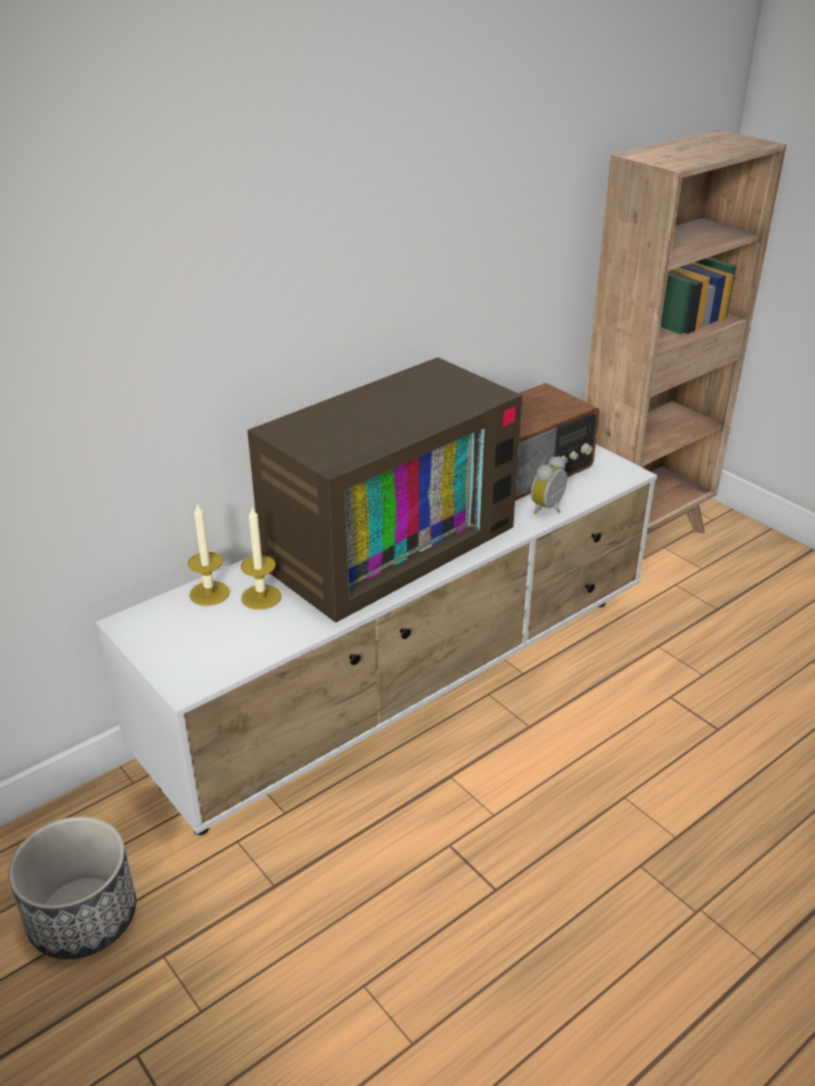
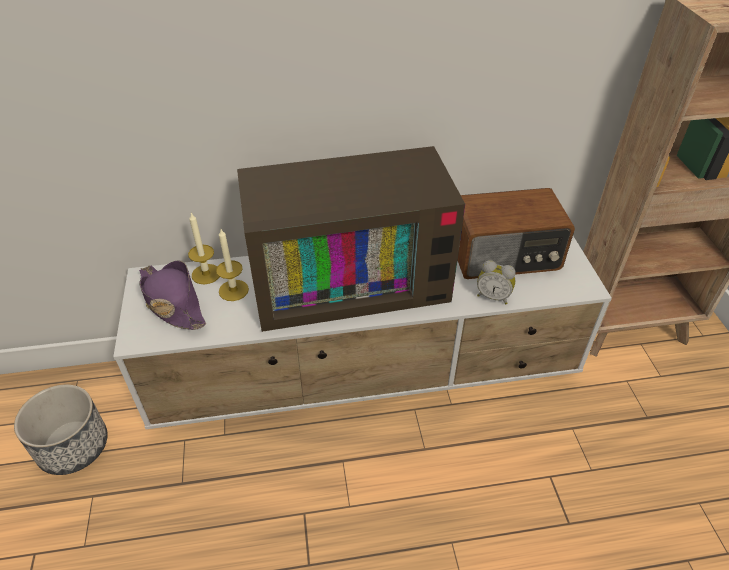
camera: 30 degrees right, 10 degrees up
alarm clock [531,456,567,514] -> alarm clock turned 135 degrees counterclockwise [477,260,515,305]
none -> purple hat [139,261,206,330]

